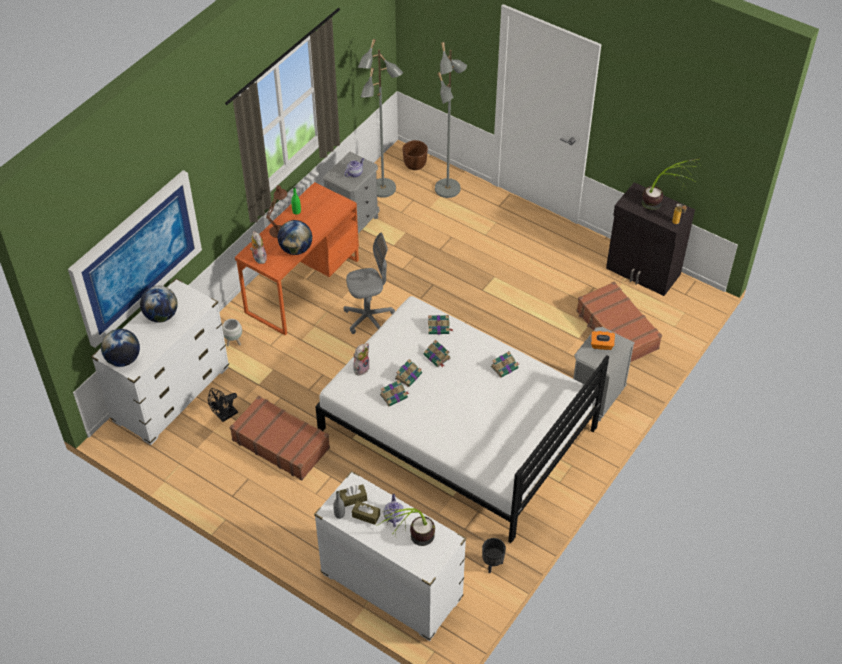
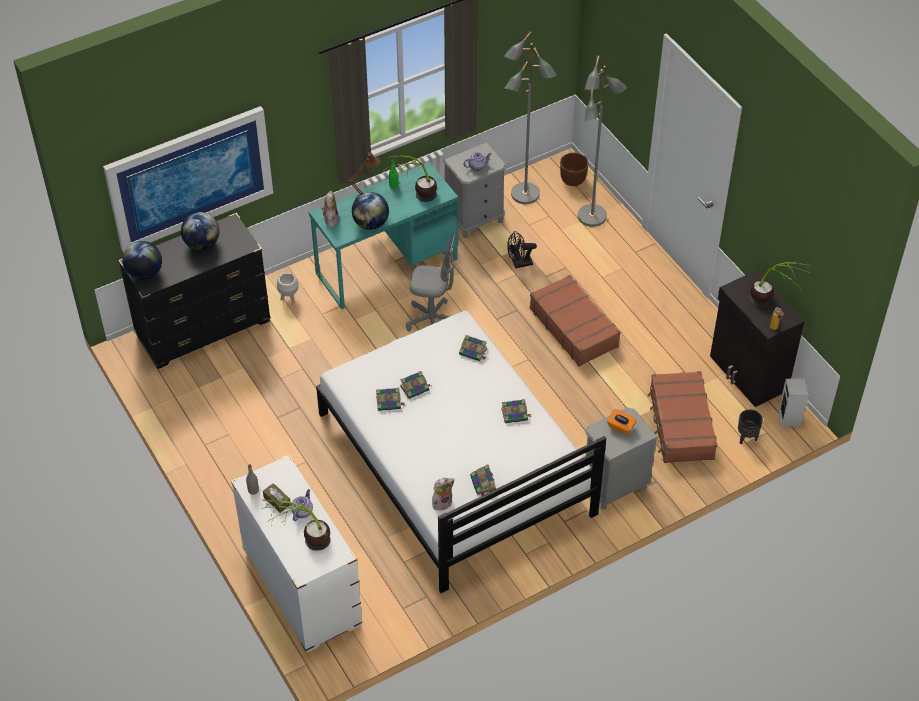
camera: 25 degrees right, 0 degrees up
white dresser [91,278,229,445] -> black dresser [118,213,271,369]
black fan [208,388,238,422] -> black fan moved to [507,231,537,268]
brown suitcase [229,396,330,481] -> brown suitcase moved to [530,275,621,366]
orange desk [235,182,359,335] -> turquoise desk [308,162,458,309]
brown tissue box [339,484,367,507] -> none
plush toy [353,343,370,376] -> plush toy moved to [432,478,455,510]
book [423,339,451,367] -> book moved to [470,464,496,496]
black planter [482,538,506,573] -> black planter moved to [738,409,763,444]
none -> potted plant [384,155,437,202]
none -> speaker [778,378,808,427]

